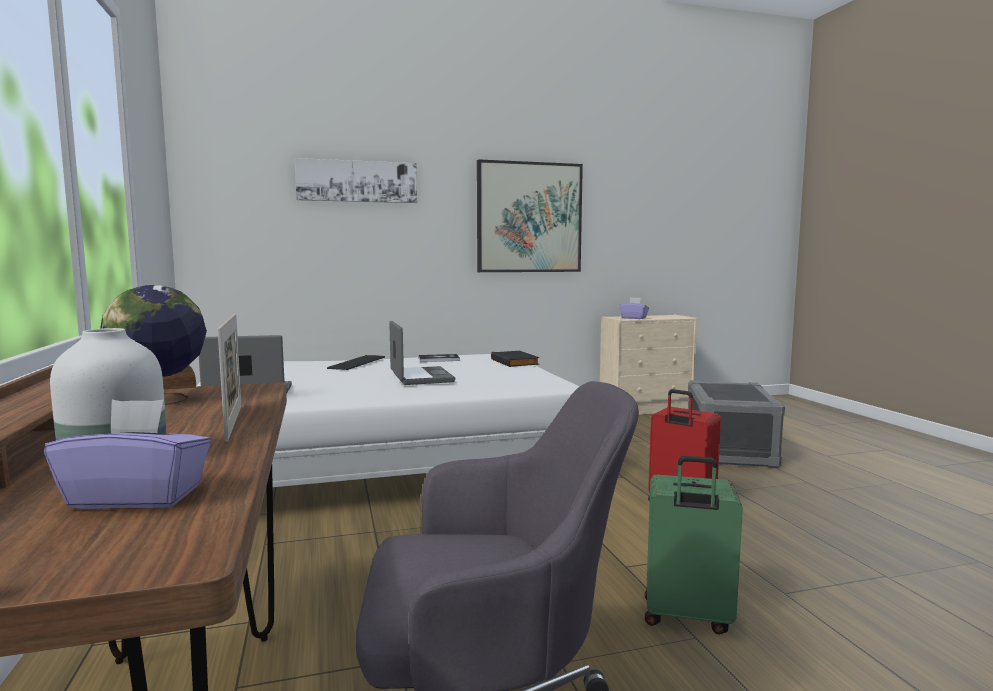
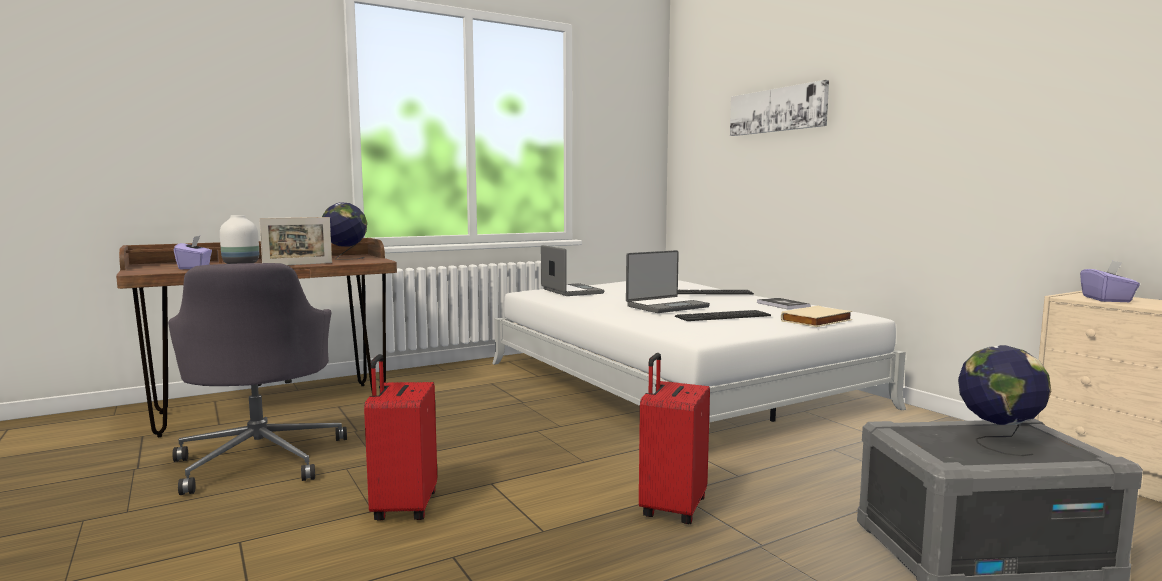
camera: 75 degrees right, 0 degrees up
picture [477,159,583,272] -> none
black book [491,351,539,367] -> beige book [781,306,853,327]
green suitcase [645,456,743,635] -> red suitcase [364,354,437,521]
none -> keyboard [675,310,771,321]
none -> globe [958,345,1051,456]

